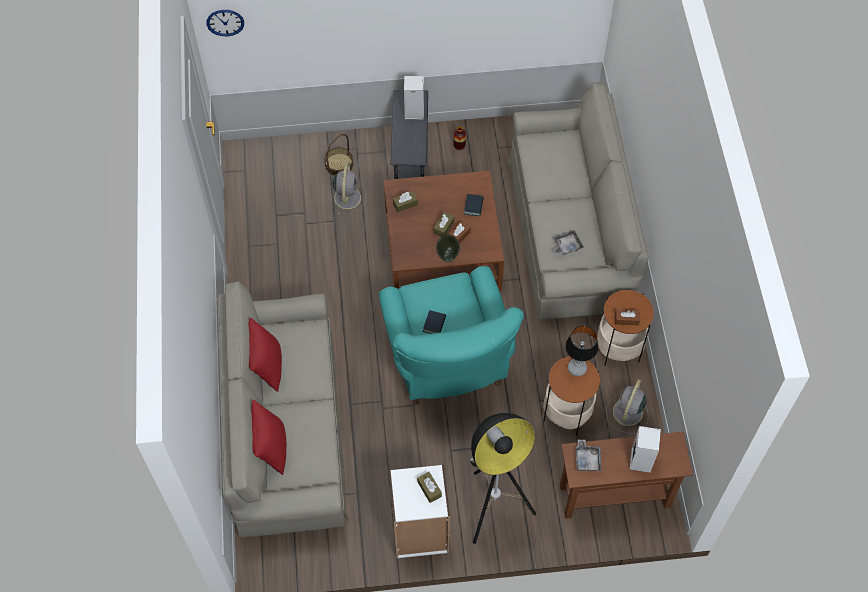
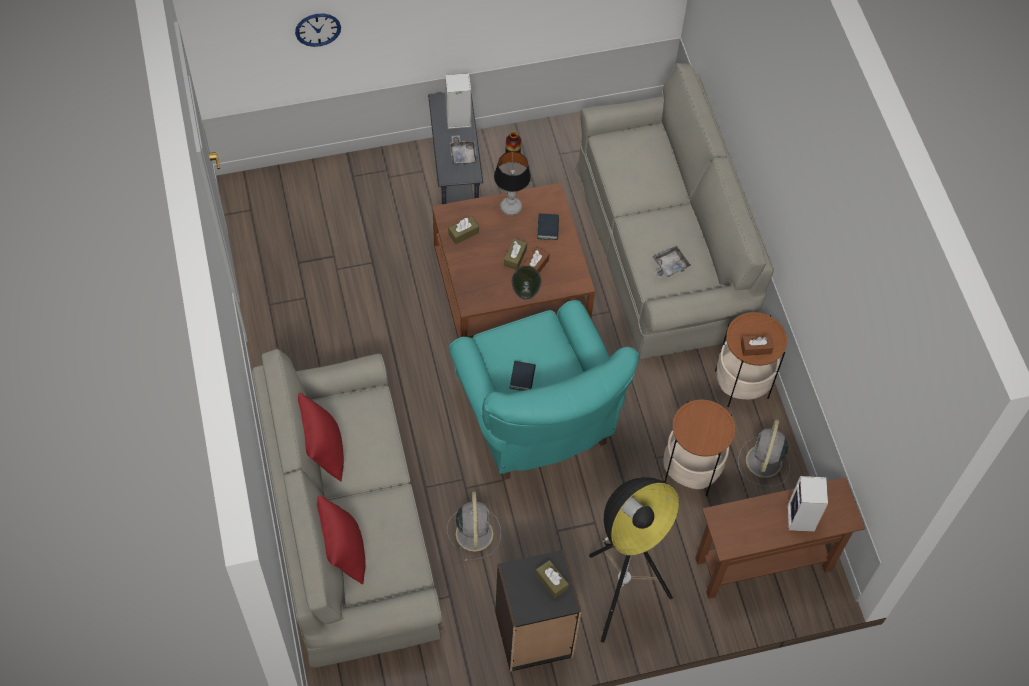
camera: 10 degrees left, 0 degrees up
wall clock [207,10,244,36] -> wall clock moved to [295,13,341,47]
basket [324,134,354,176] -> none
grey fan [328,163,367,215] -> grey fan moved to [447,491,501,561]
white bookcase [389,465,450,559] -> black bookcase [495,549,582,672]
table lamp [565,326,598,376] -> table lamp moved to [494,151,531,216]
grey tray [576,440,601,471] -> grey tray moved to [450,135,478,165]

